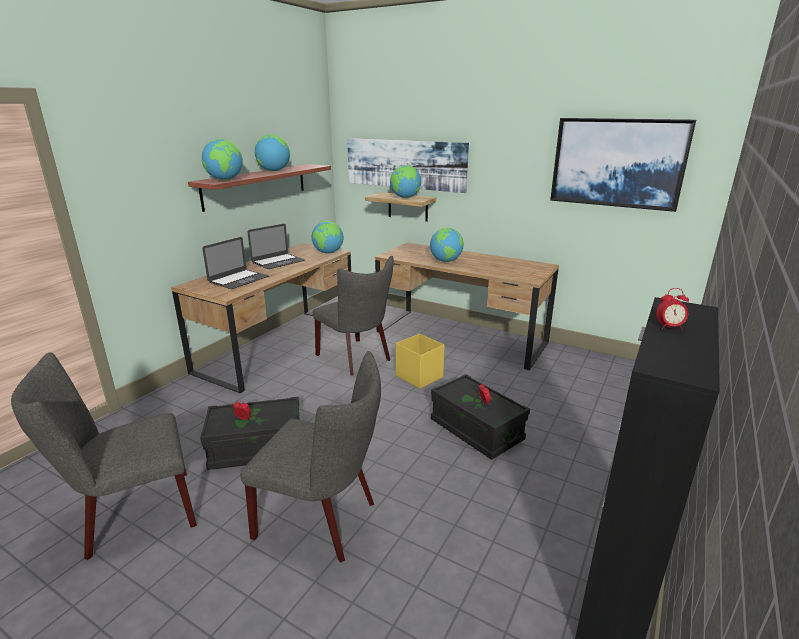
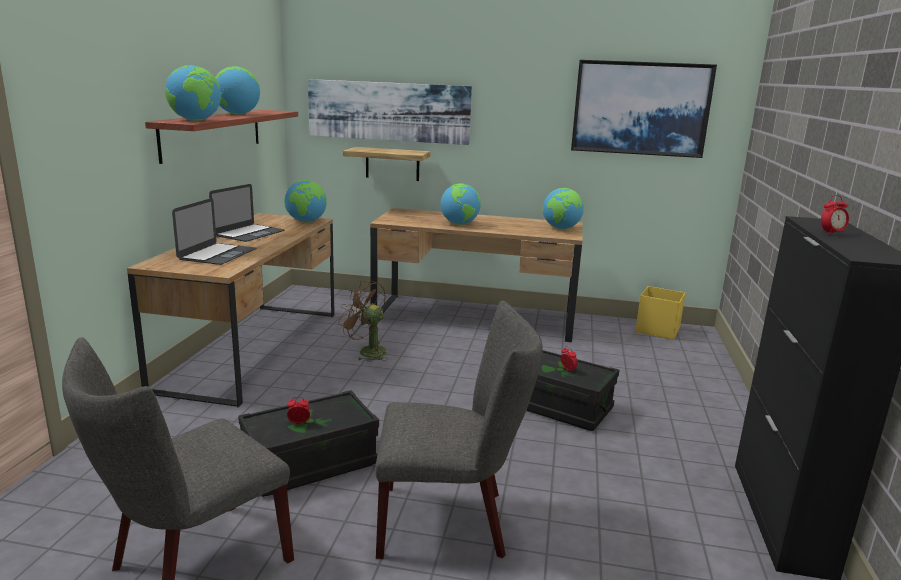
camera: 20 degrees left, 5 degrees down
grey chair [313,256,394,376] -> brown fan [339,280,388,362]
globe [390,165,421,198] -> globe moved to [543,188,584,229]
yellow storage box [396,334,445,389] -> yellow storage box moved to [635,286,686,340]

